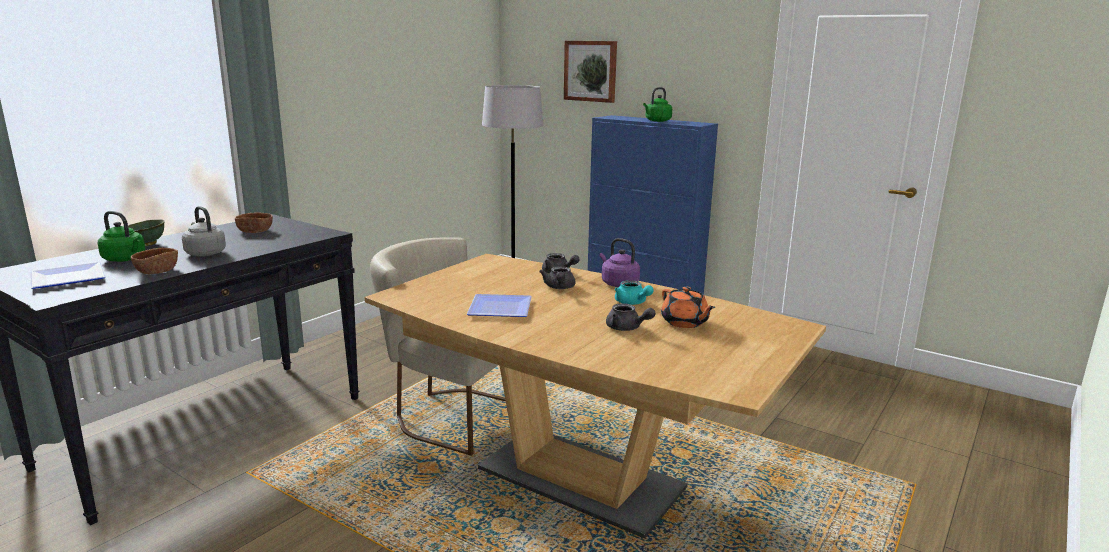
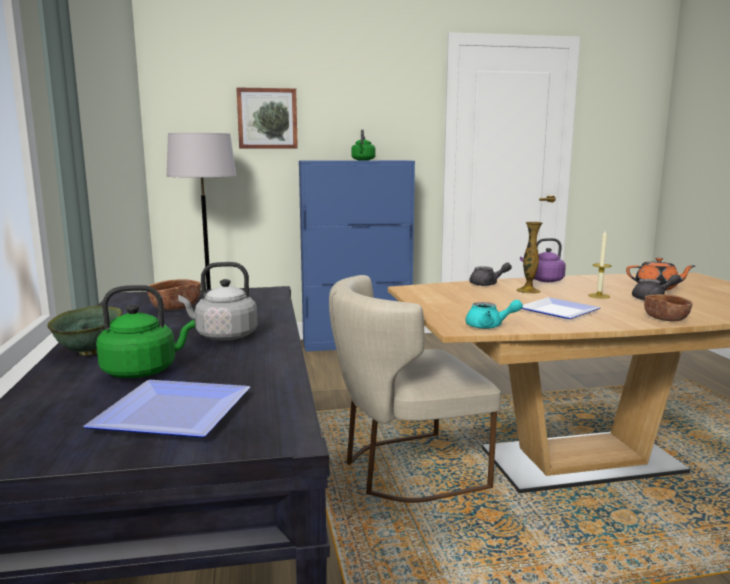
camera: 45 degrees left, 5 degrees down
brown bowl [131,248,178,274] -> brown bowl moved to [644,294,693,321]
grey teapot [539,266,576,289] -> vase [516,222,542,294]
turquoise teapot [615,280,654,305] -> turquoise teapot moved to [466,300,523,329]
none -> candle [589,231,611,299]

